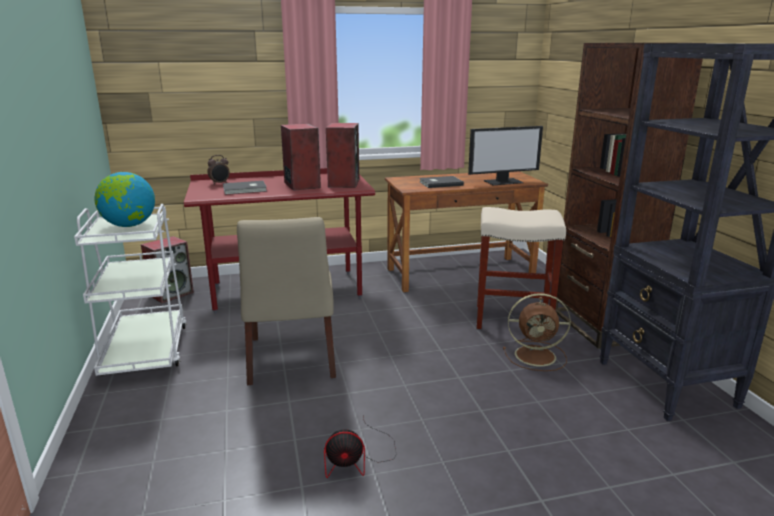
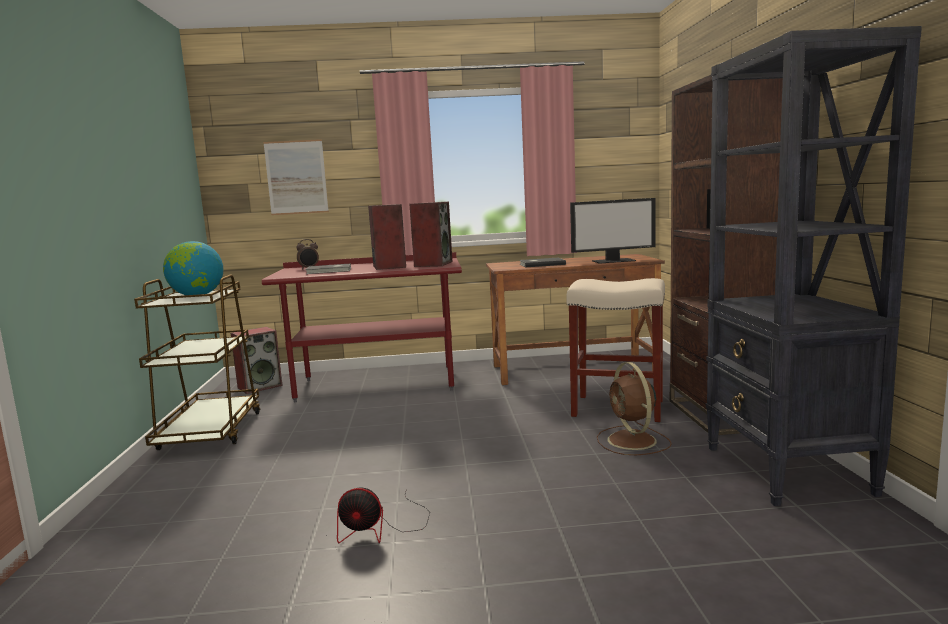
camera: 10 degrees right, 10 degrees down
white cart [74,204,187,376] -> brown cart [134,275,261,450]
beige chair [237,217,336,385] -> none
brown fan [503,293,571,371] -> brown fan turned 60 degrees clockwise [597,362,672,455]
none -> picture [263,139,329,215]

